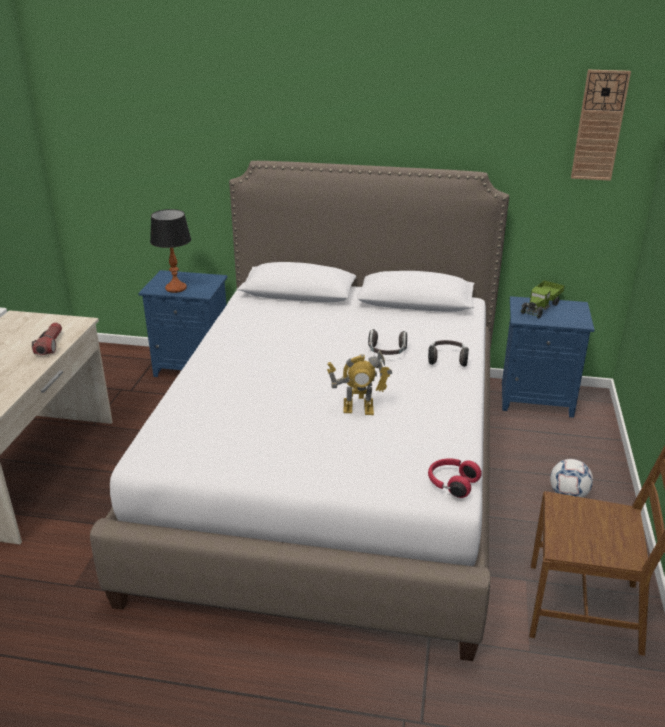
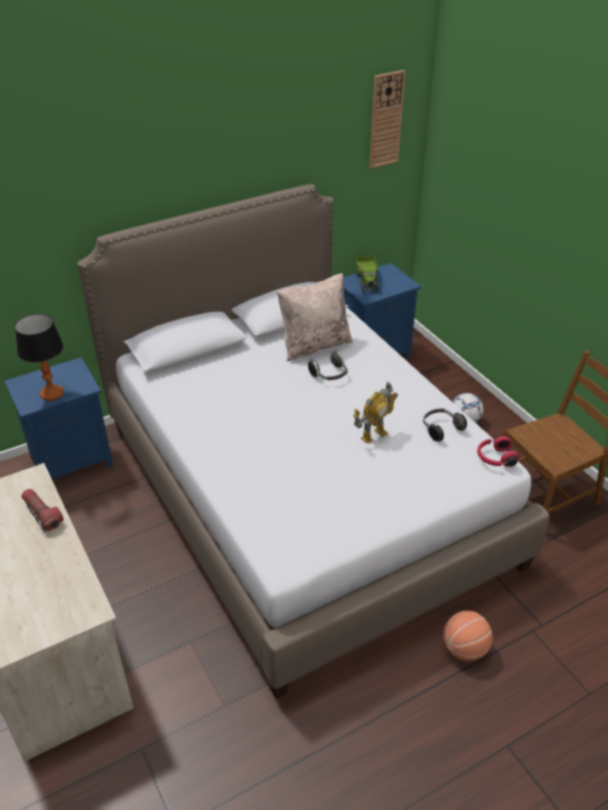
camera: 40 degrees left, 10 degrees up
headphones [428,340,469,367] -> headphones moved to [423,408,467,442]
none -> beige pillow [277,273,353,361]
none -> basketball [443,611,493,661]

